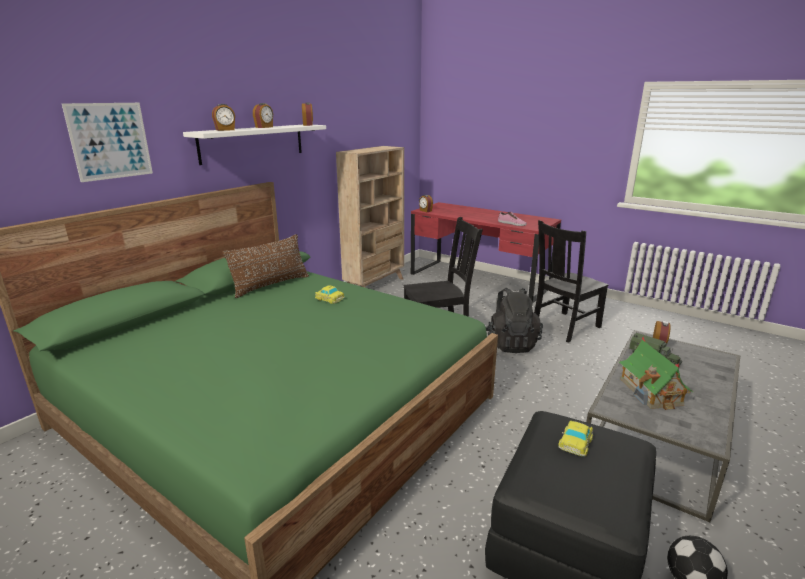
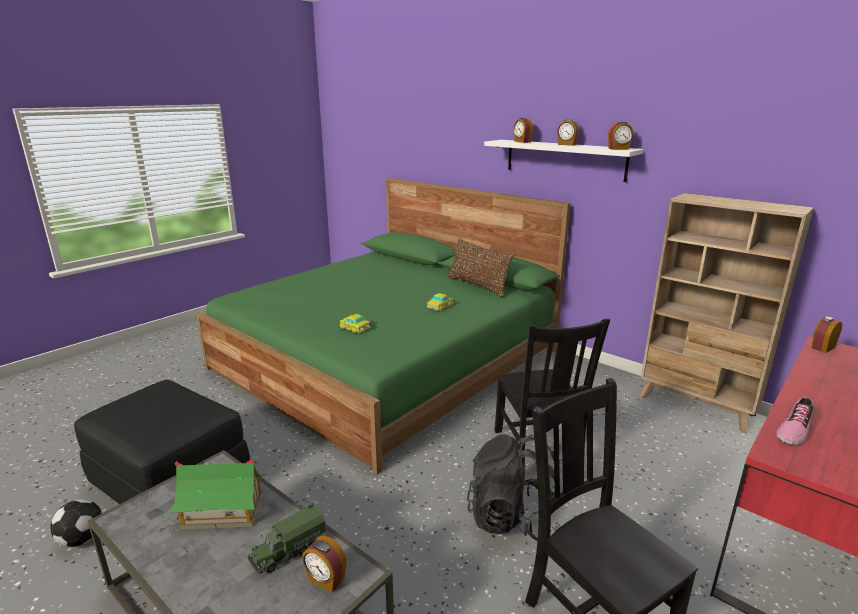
camera: 95 degrees right, 0 degrees up
picture [62,103,153,182] -> none
toy car [558,420,593,456] -> toy car moved to [339,314,371,333]

